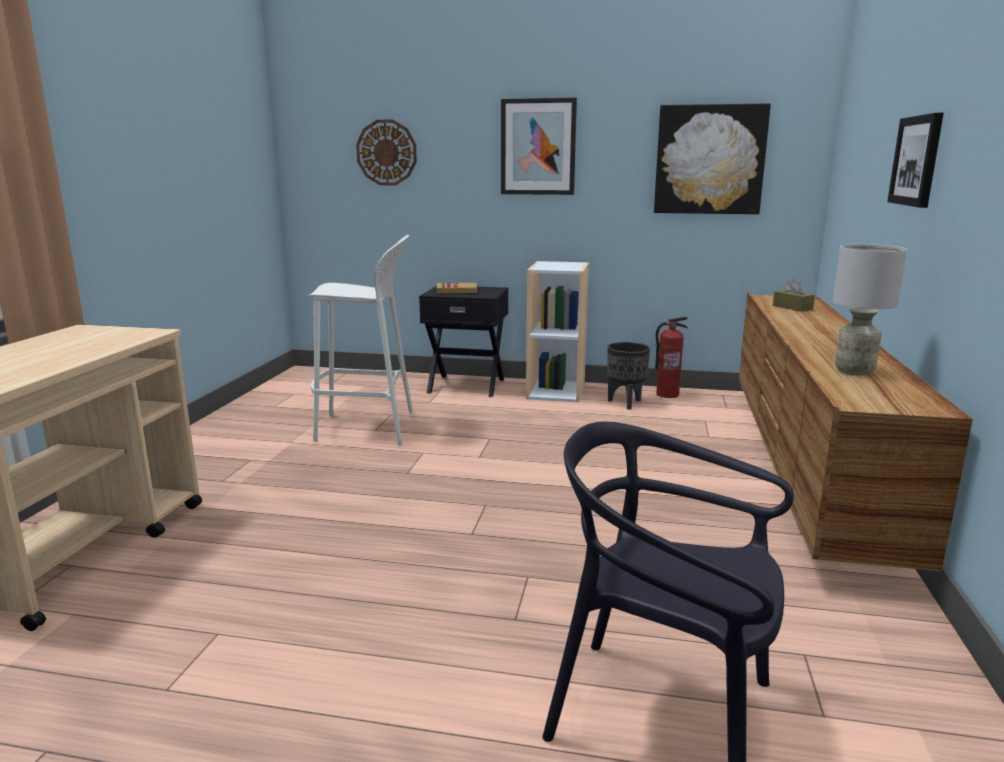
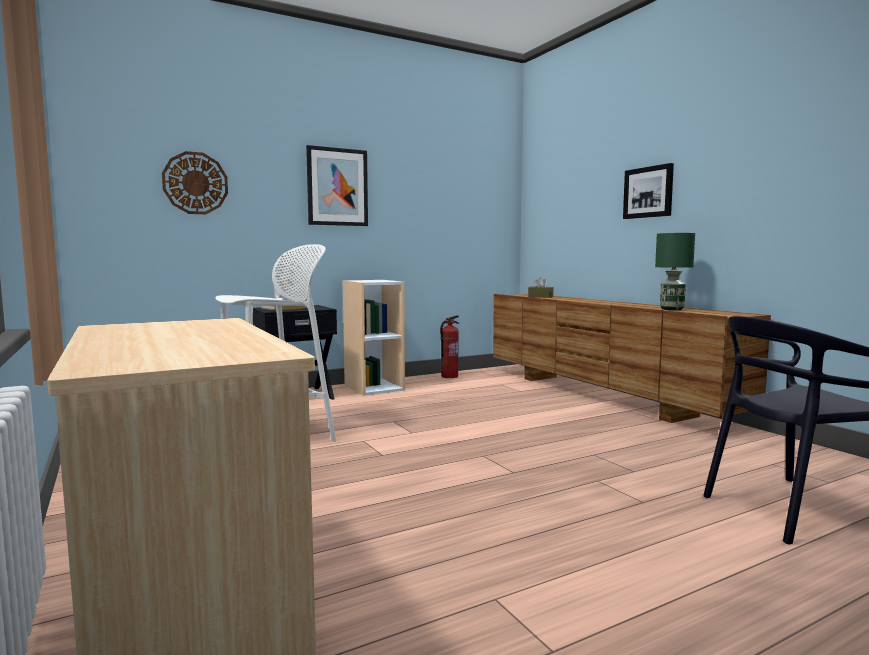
camera: 40 degrees left, 10 degrees down
black planter [607,342,650,409] -> none
picture [654,103,771,214] -> none
grey table lamp [833,244,907,376] -> green table lamp [655,233,695,310]

